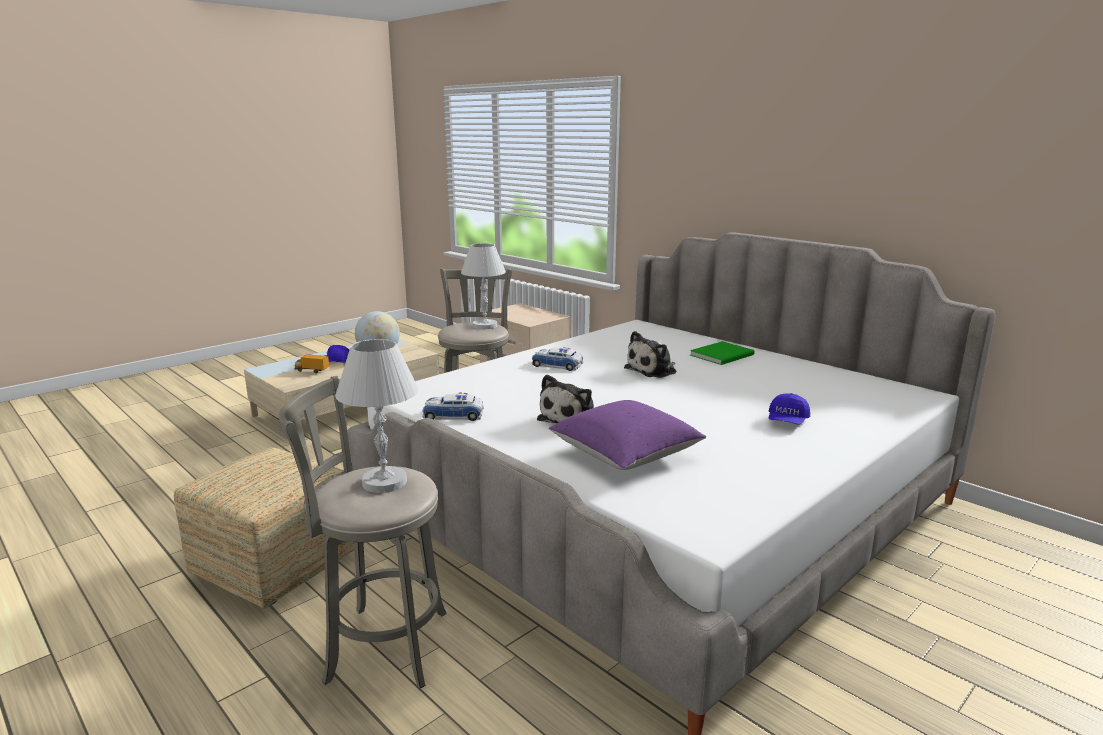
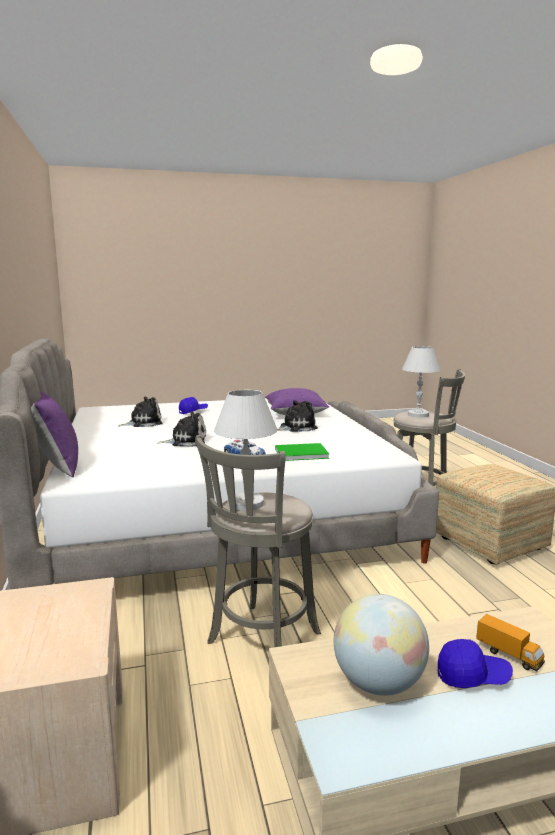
camera: 150 degrees left, 5 degrees down
toy car [422,393,484,421] -> none
green book [690,341,755,365] -> green book moved to [275,443,329,461]
none -> purple pillow [31,392,78,478]
none -> plush toy [119,397,162,427]

